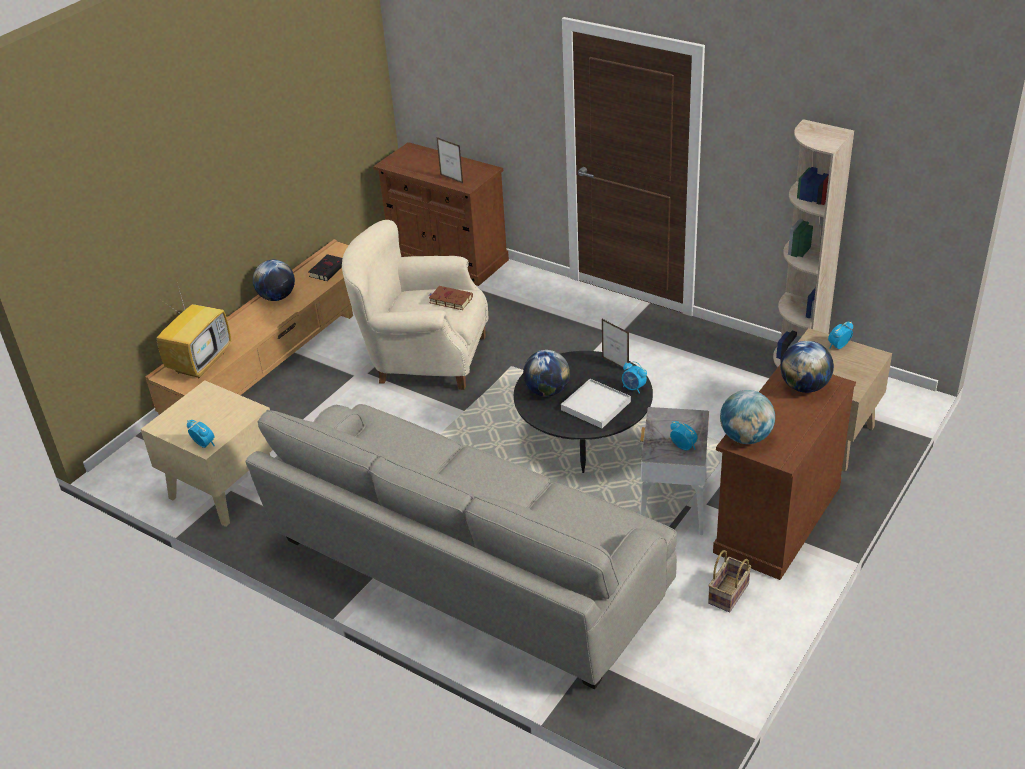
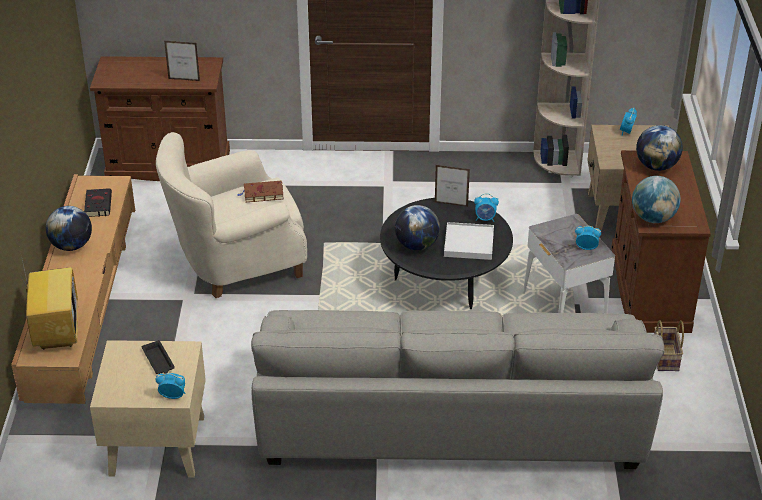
camera: 35 degrees left, 0 degrees up
none -> black tray [141,340,175,374]

